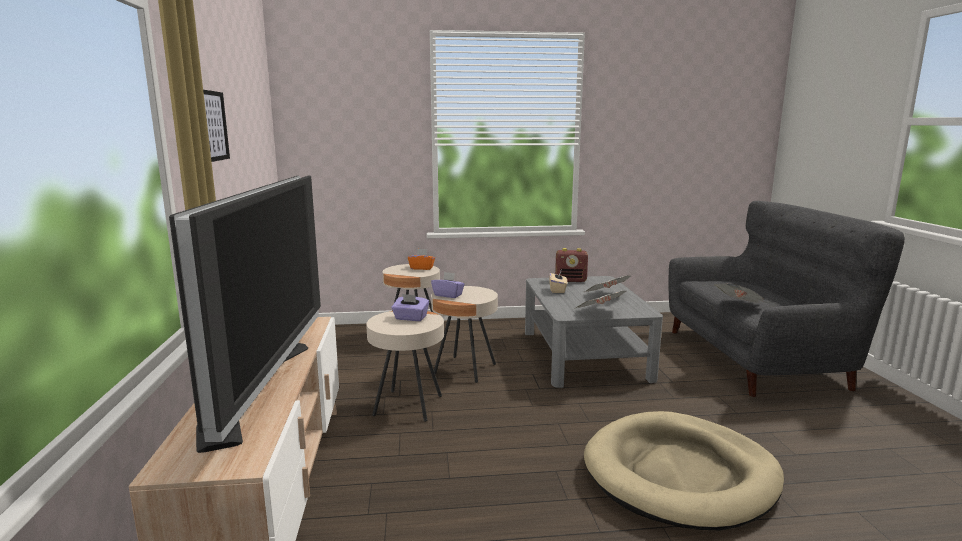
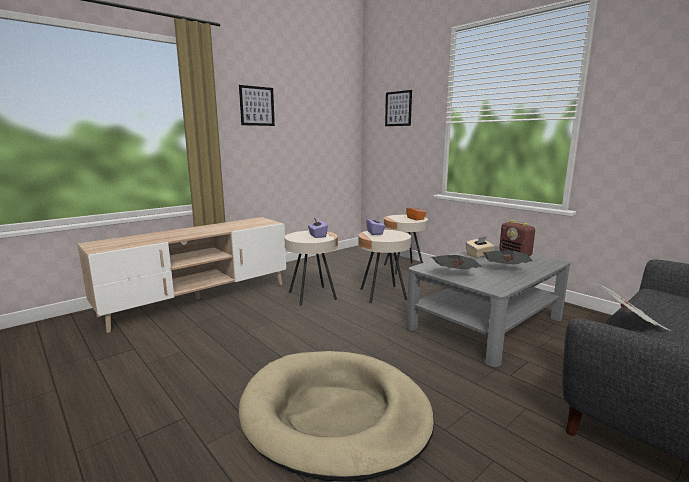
camera: 55 degrees right, 0 degrees up
television [169,176,321,453] -> none
none -> picture [385,90,412,126]

